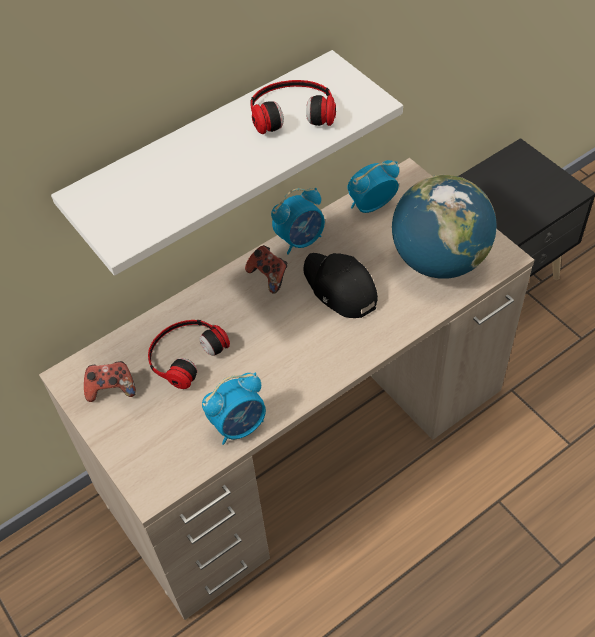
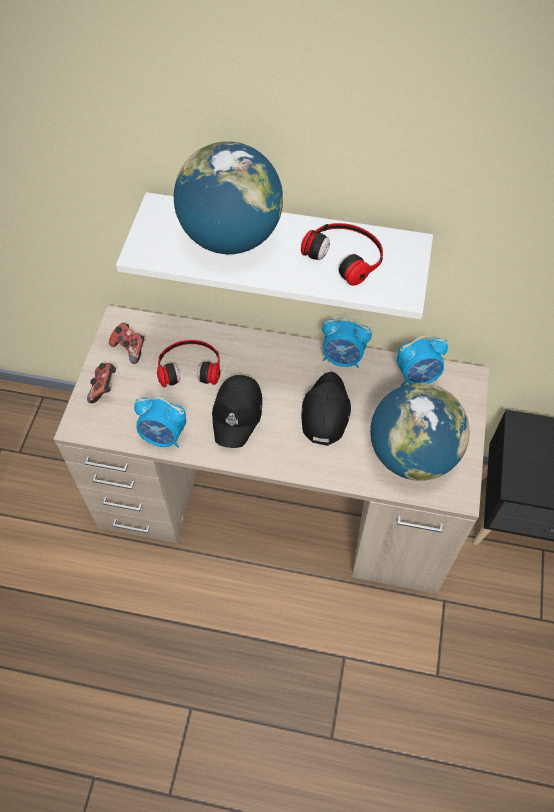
camera: 45 degrees right, 5 degrees up
game controller [245,245,287,294] -> game controller moved to [87,363,116,403]
alarm clock [347,160,399,213] -> alarm clock turned 150 degrees clockwise [397,335,448,386]
none -> globe [174,141,283,254]
none -> black cap [212,375,262,448]

